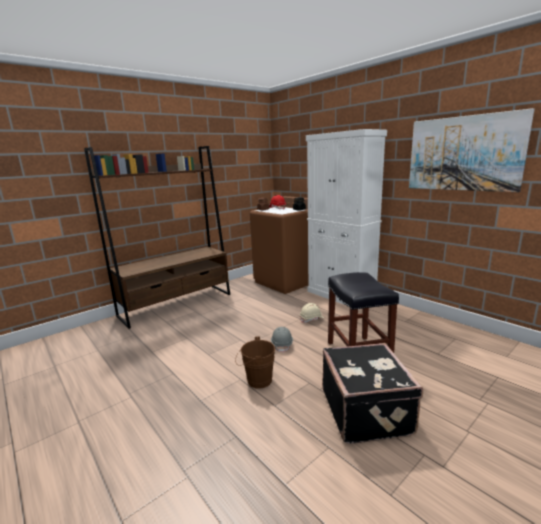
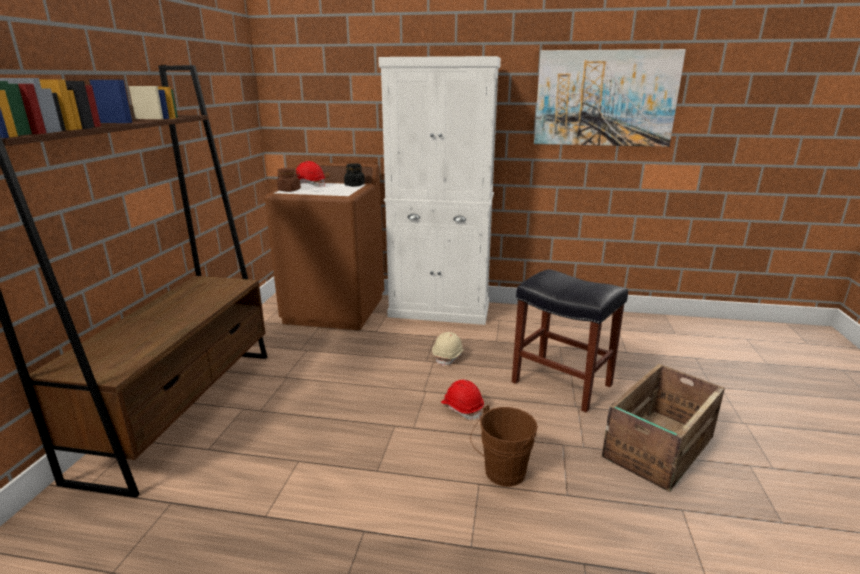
camera: 40 degrees left, 5 degrees up
grey hard hat [271,327,293,353] -> red hard hat [441,380,484,420]
black suitcase [322,343,423,444] -> crate [602,364,725,492]

